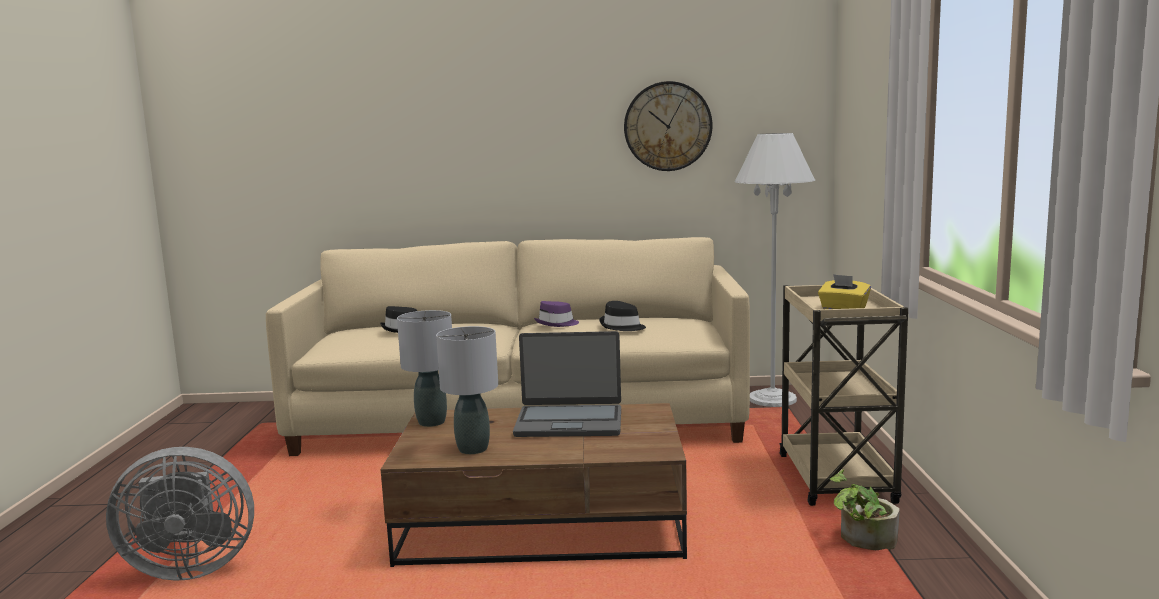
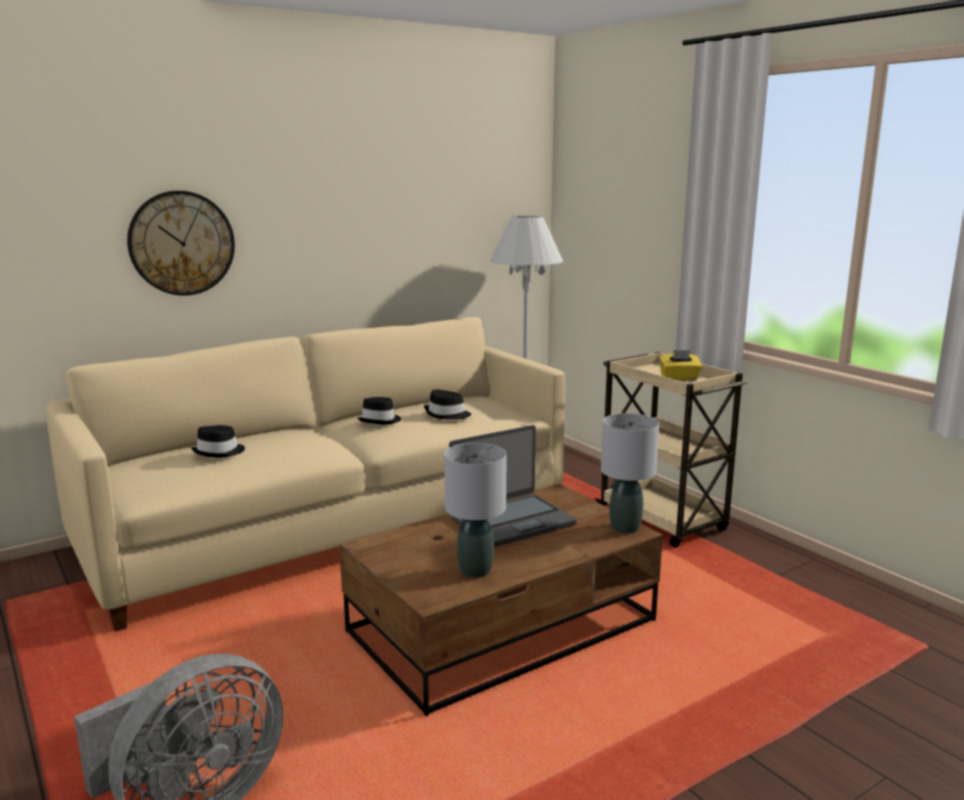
camera: 35 degrees left, 5 degrees up
grey table lamp [397,310,452,427] -> grey table lamp moved to [601,413,659,534]
purple hat [534,301,579,327] -> black hat [357,397,401,424]
wall clock [624,81,712,171] -> wall clock moved to [127,191,235,296]
potted plant [830,470,900,550] -> none

